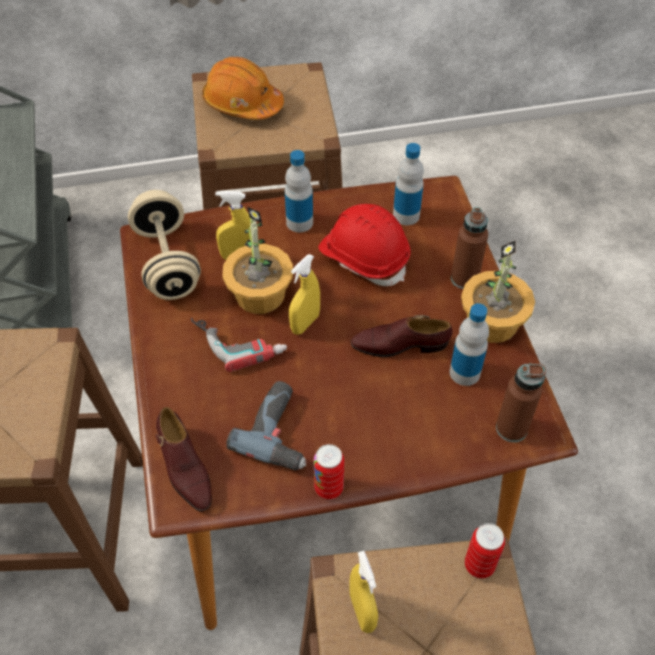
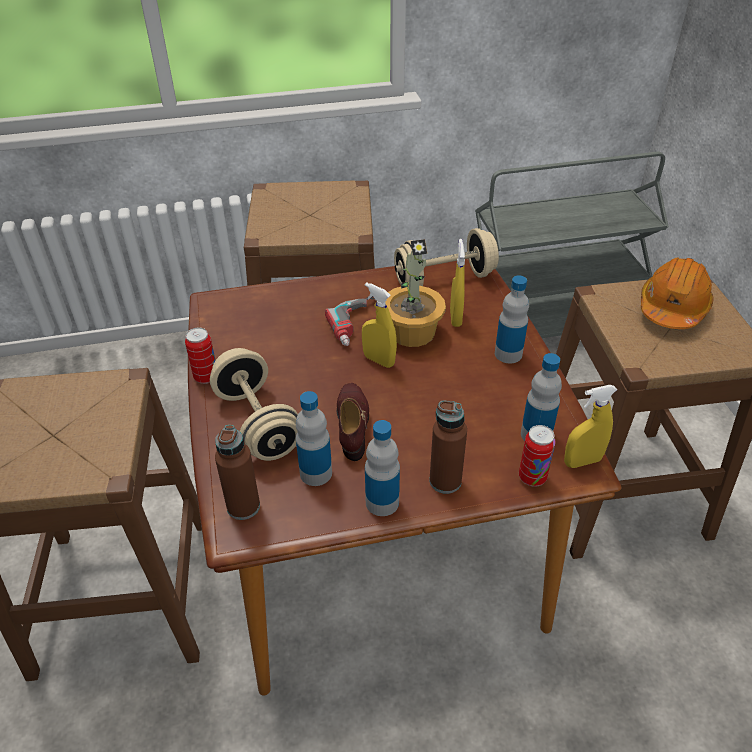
camera: 90 degrees right, 10 degrees down
brown shoe [155,407,212,512] -> none
power drill [226,381,307,470] -> none
red hard hat [318,204,411,286] -> none
yellow spray bottle [349,551,378,633] -> yellow spray bottle moved to [564,385,617,468]
potted plant [461,240,535,343] -> bottle [365,420,400,516]
can [465,523,505,579] -> can moved to [519,425,555,487]
none -> beige dumbbell [210,348,298,461]

